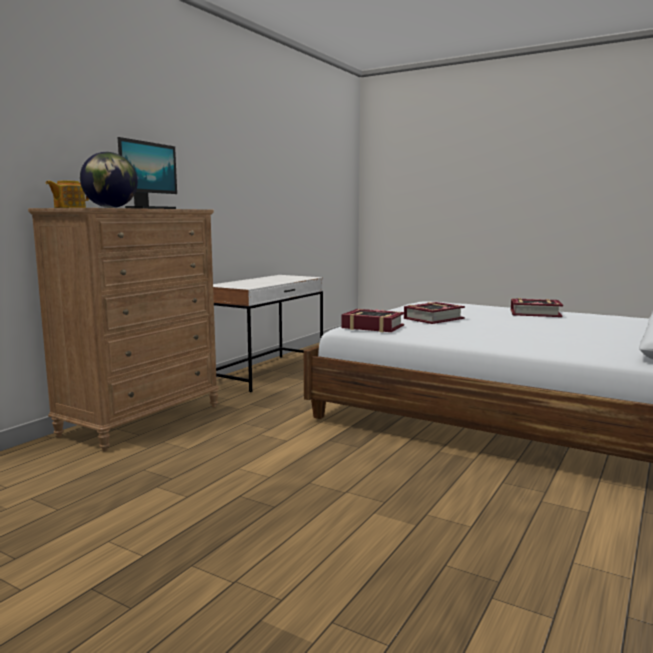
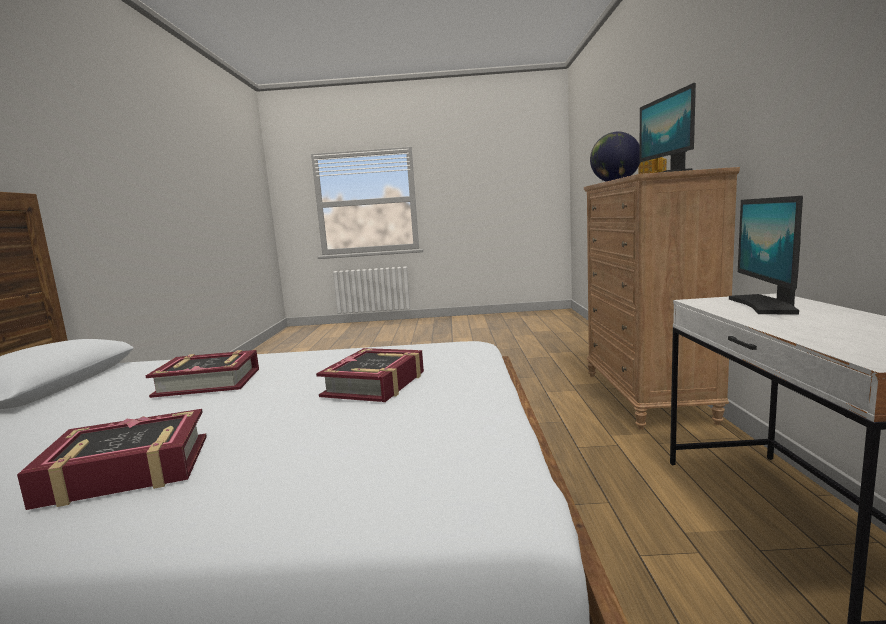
camera: 150 degrees right, 0 degrees up
book [341,309,405,332] -> book moved to [146,350,259,398]
none -> monitor [729,196,803,315]

